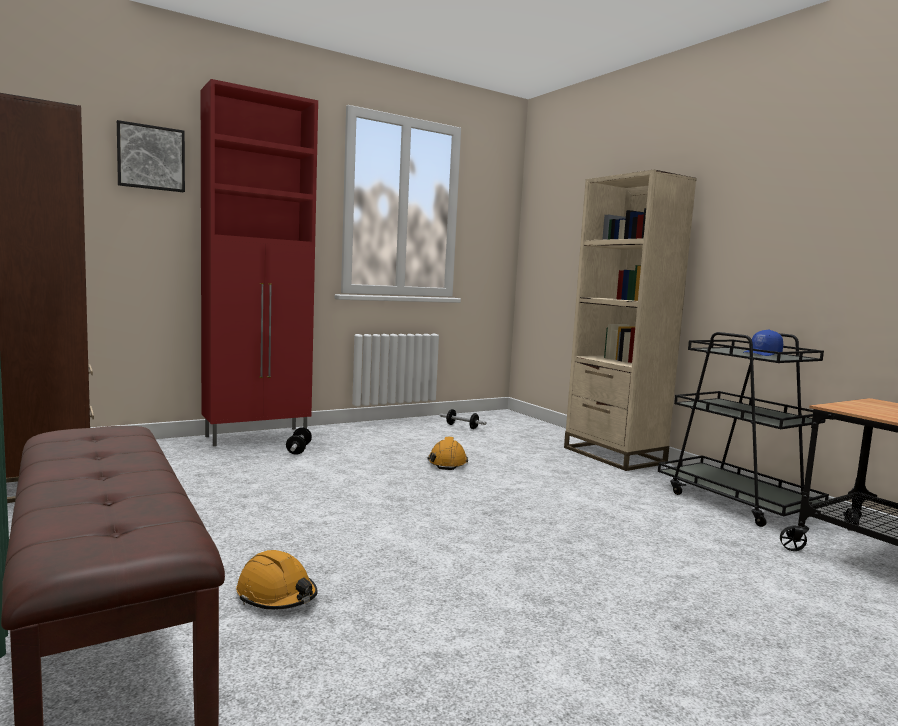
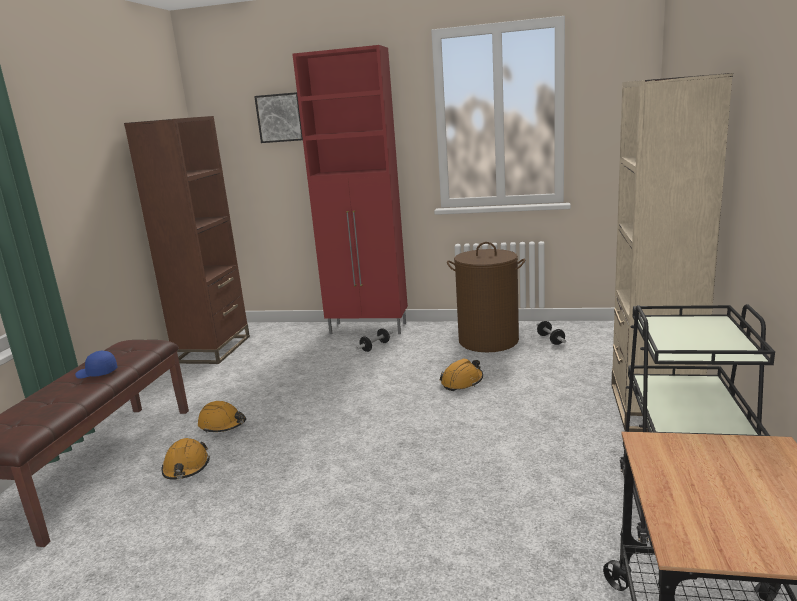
camera: 45 degrees right, 10 degrees up
blue cap [743,330,783,356] -> blue cap moved to [75,351,118,379]
none -> orange hard hat [198,401,246,433]
none -> brown laundry basket [447,242,525,352]

